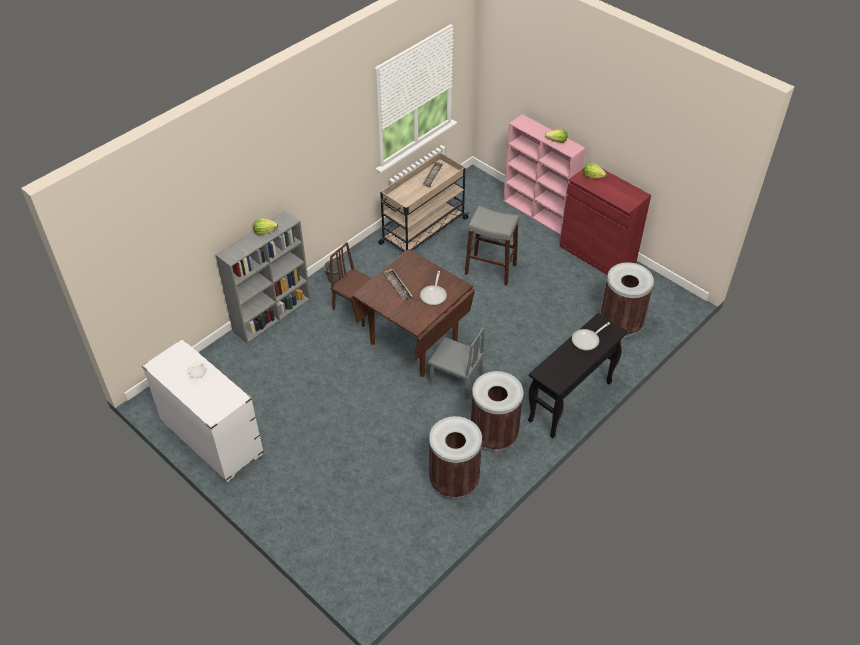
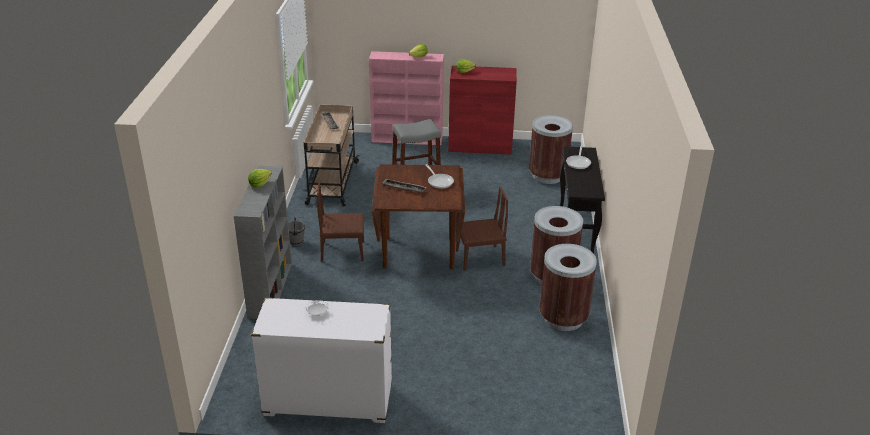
camera: 40 degrees left, 15 degrees down
grey chair [428,327,485,400] -> brown chair [456,186,508,271]

